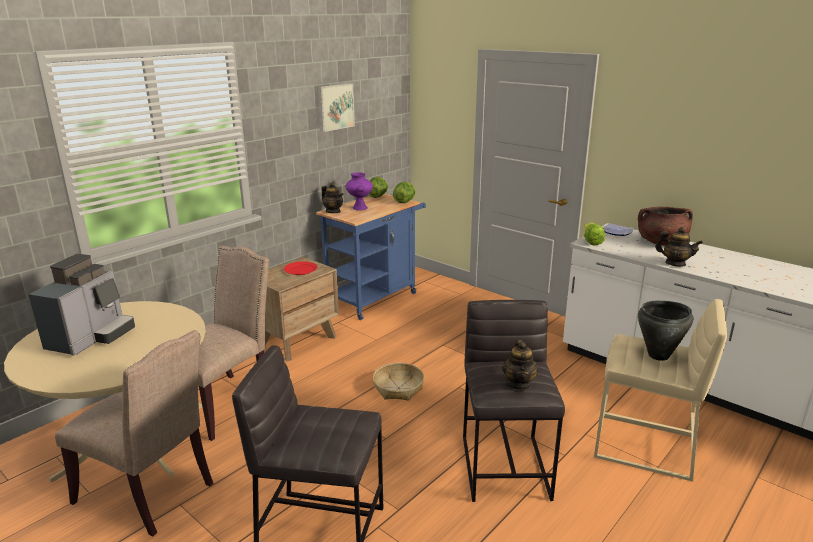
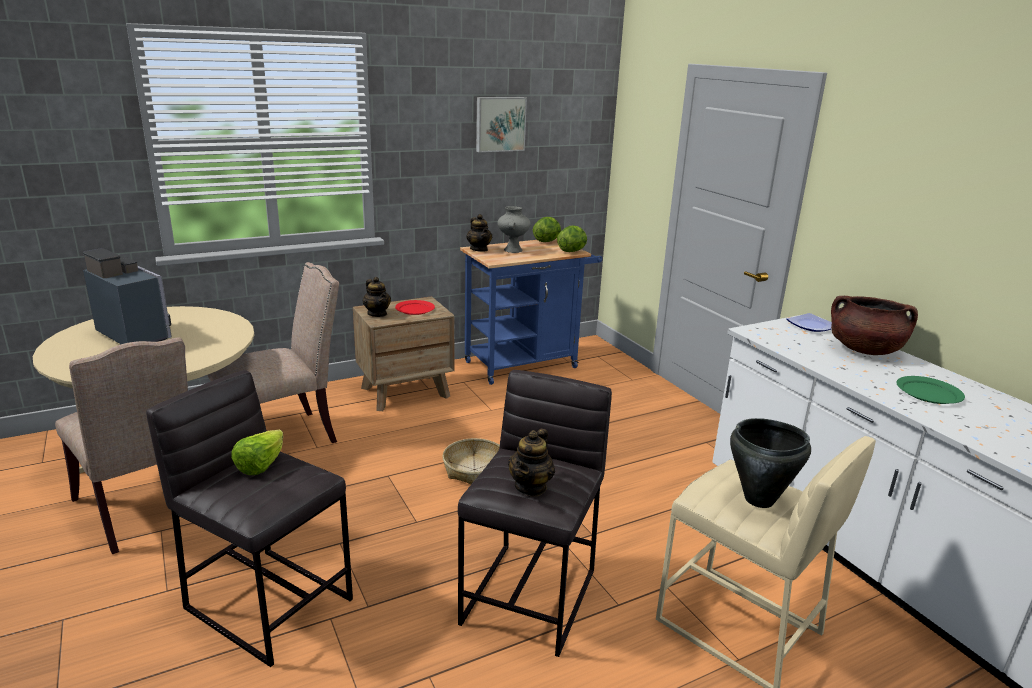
camera: 20 degrees right, 0 degrees up
coffee machine [28,254,135,356] -> coffee machine turned 90 degrees counterclockwise [83,248,172,344]
purple vase [346,173,373,211] -> grey vase [497,206,531,253]
lettuce [584,223,605,245] -> lettuce moved to [231,430,283,475]
teapot [655,227,703,267] -> teapot moved to [363,277,391,317]
none -> green plate [896,376,965,404]

